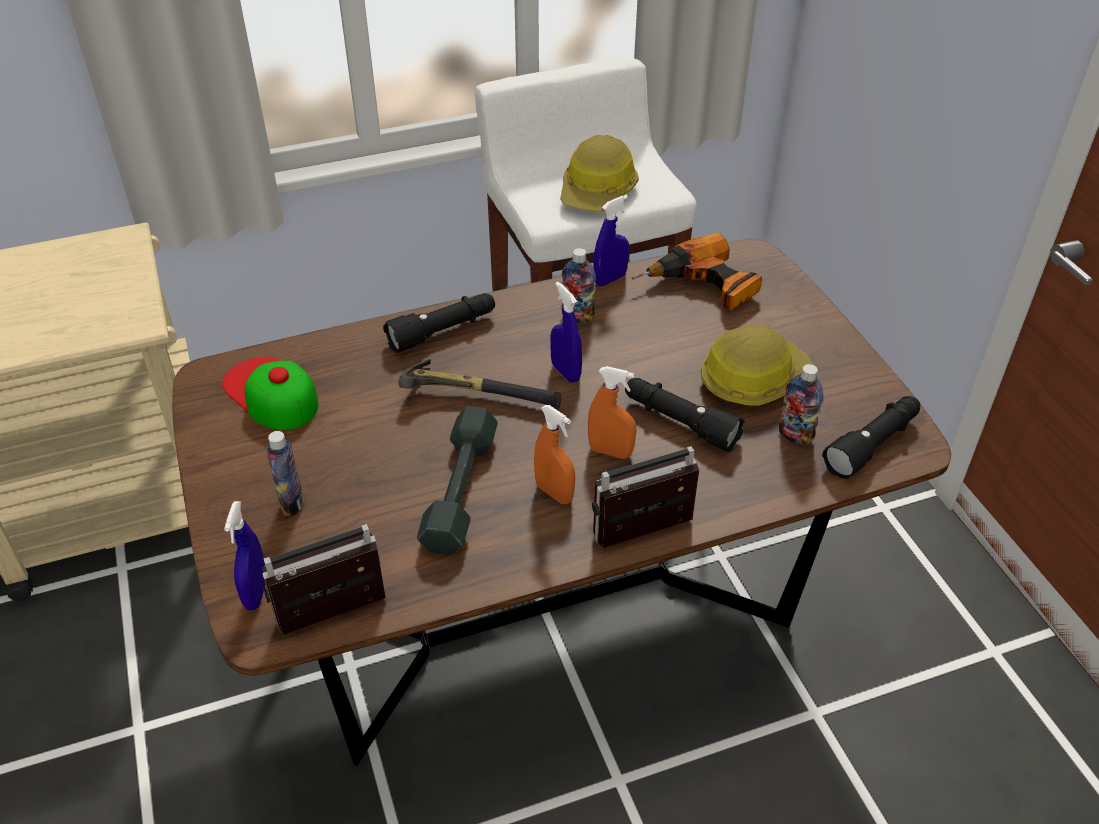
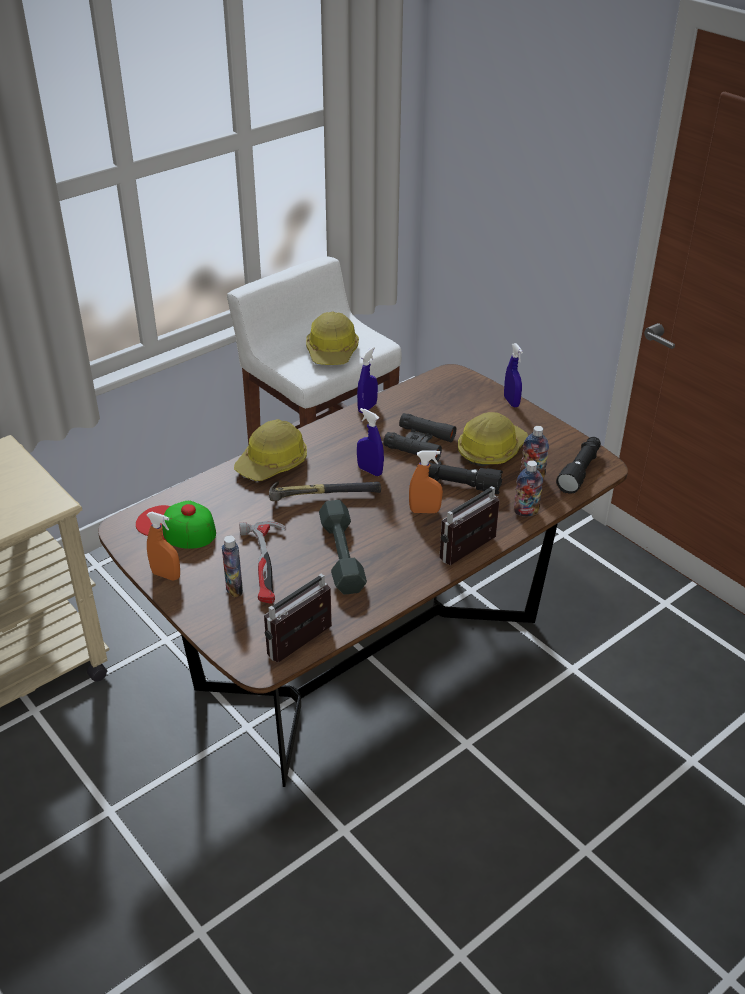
camera: 20 degrees left, 5 degrees down
blue spray bottle [224,501,266,611] -> blue spray bottle moved to [504,343,523,407]
black flashlight [383,293,495,353] -> hard hat [234,419,307,481]
orange spray bottle [534,405,575,504] -> orange spray bottle moved to [147,512,180,580]
bottle [561,248,596,323] -> bottle moved to [514,460,543,516]
power drill [631,233,762,310] -> none
none -> hammer [239,521,286,604]
none -> black binoculars [383,413,456,462]

